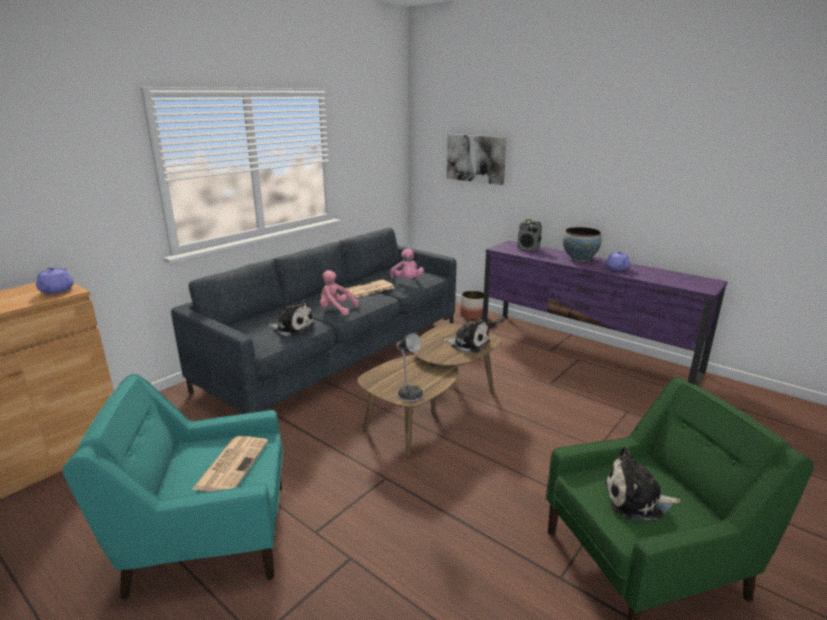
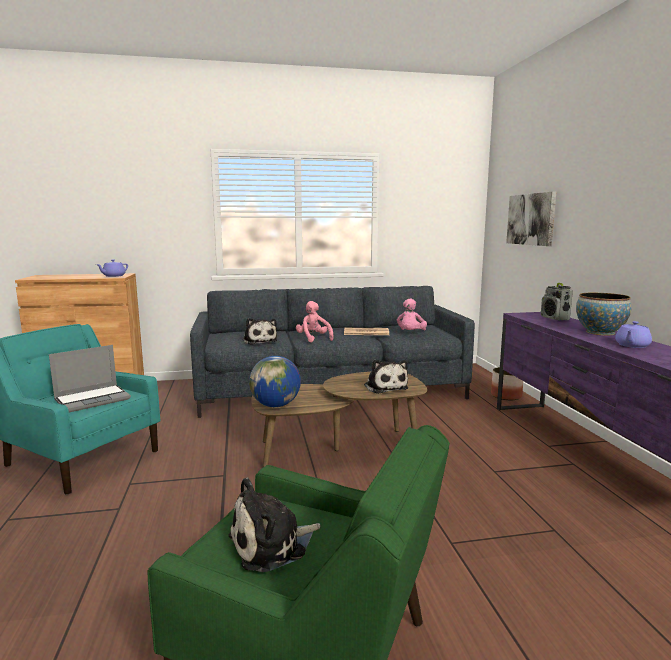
camera: 40 degrees right, 10 degrees down
newspaper [193,436,268,492] -> laptop [49,345,131,413]
table lamp [395,333,424,402] -> globe [249,356,301,407]
plush toy [604,446,681,520] -> plush toy turned 75 degrees counterclockwise [228,477,321,572]

